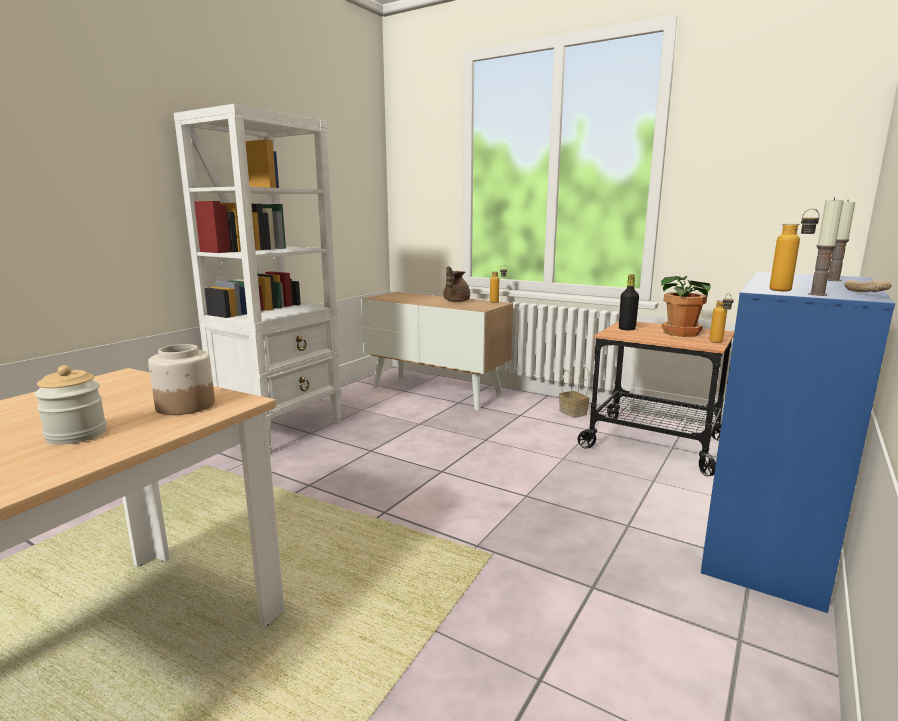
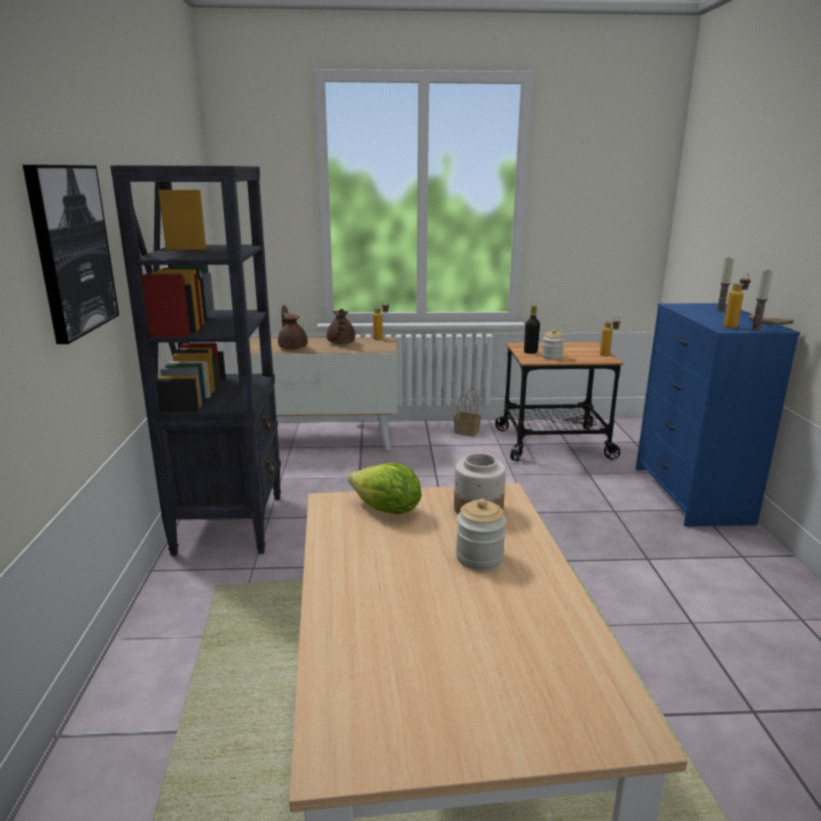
camera: 35 degrees left, 5 degrees up
white bookcase [174,104,342,454] -> black bookcase [110,165,281,556]
potted plant [661,276,711,337] -> none
none -> picture [23,165,119,344]
none -> brown teapot [278,305,308,350]
none -> lettuce [348,463,421,514]
none -> jar [542,329,564,360]

